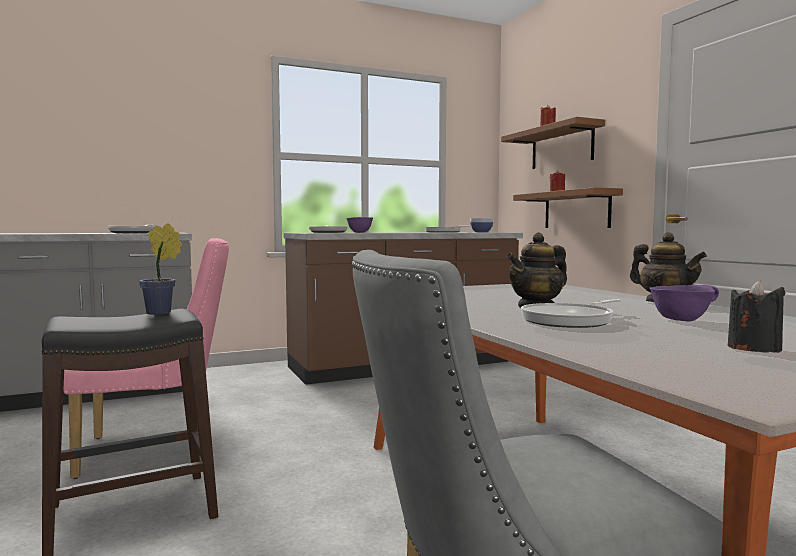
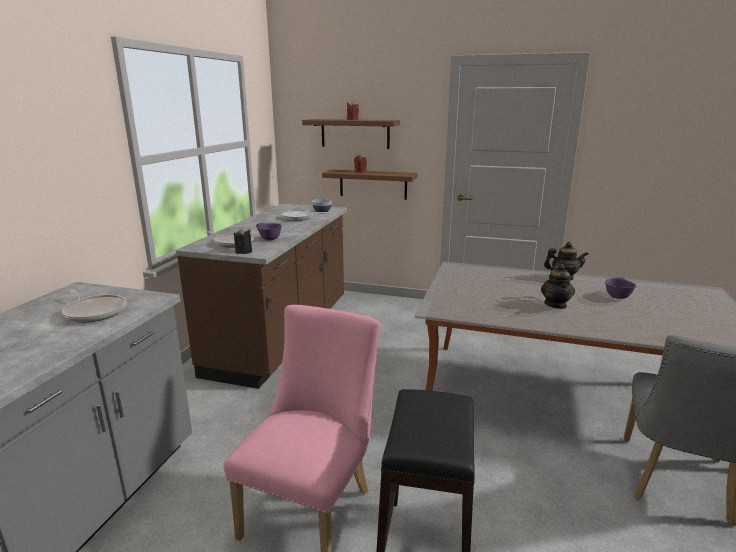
camera: 50 degrees left, 15 degrees up
potted plant [139,223,182,315] -> none
frying pan [521,299,621,328] -> none
black candle [727,280,785,353] -> black candle moved to [234,228,252,254]

